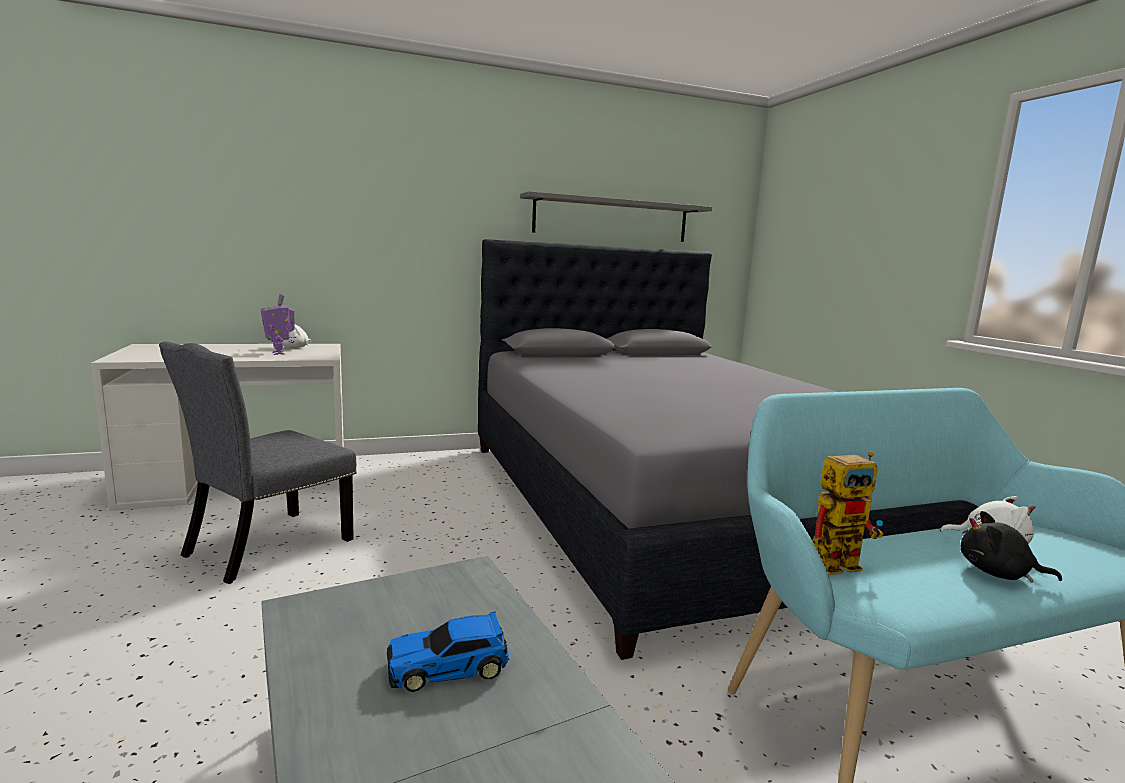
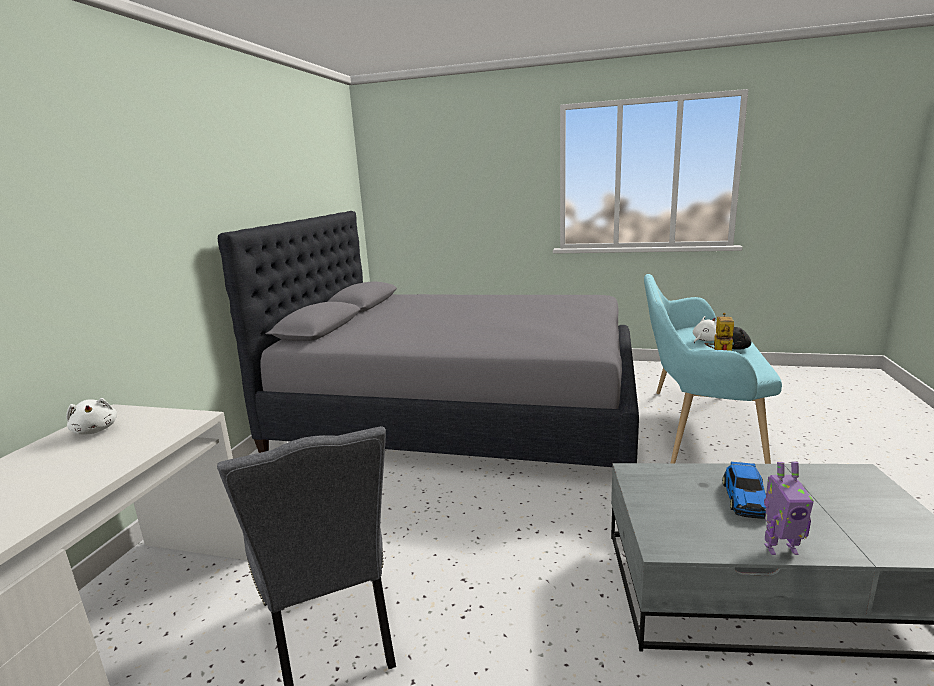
camera: 55 degrees left, 5 degrees up
toy robot [261,294,295,355] -> toy robot moved to [764,461,814,555]
grey shelf [520,191,712,242] -> none

